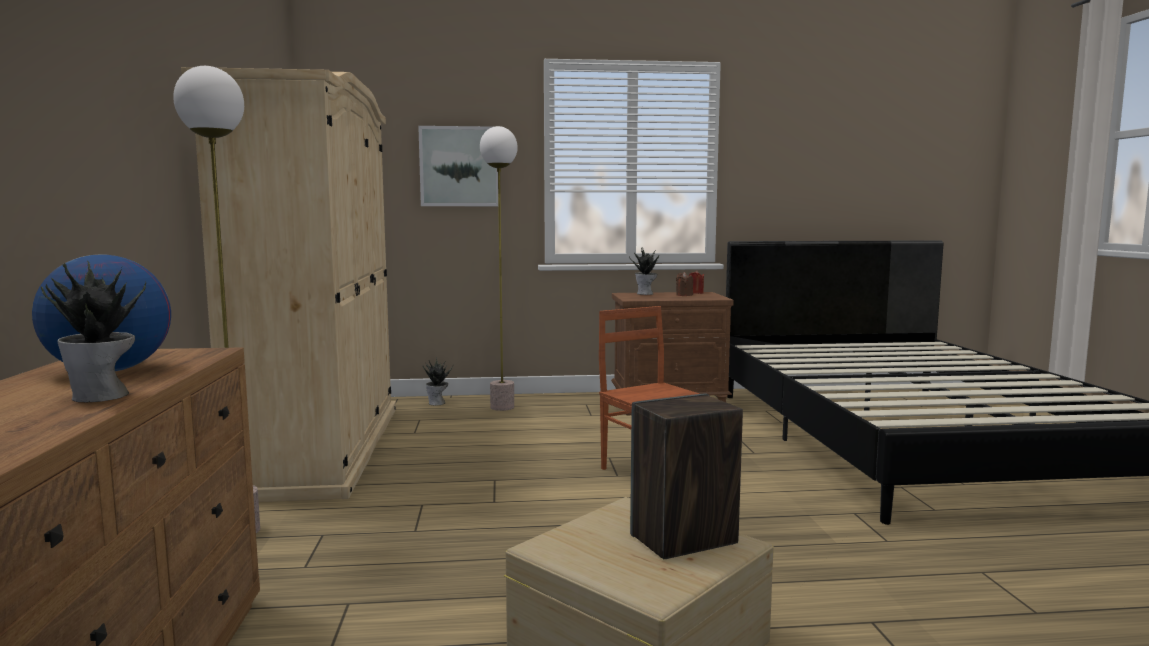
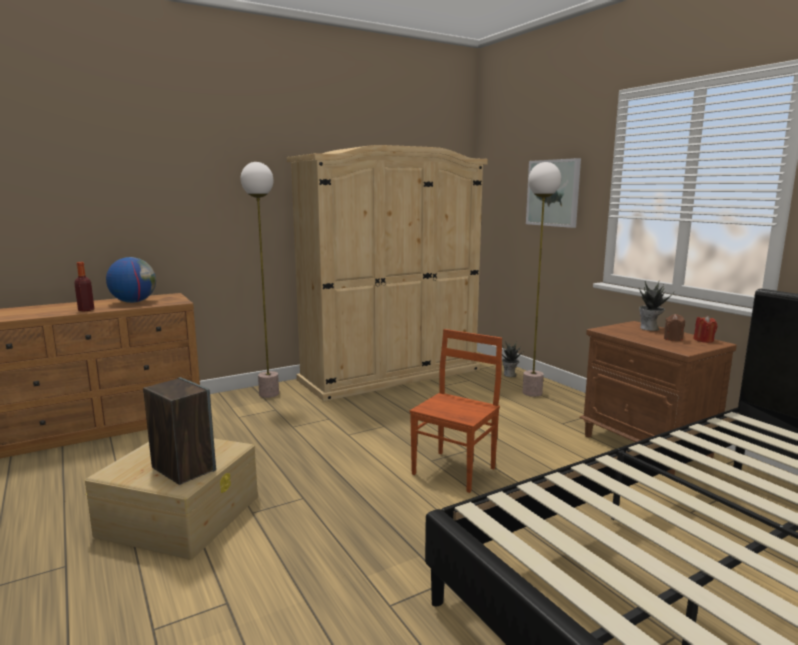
camera: 65 degrees right, 5 degrees up
potted plant [41,261,146,402] -> bottle [74,262,94,312]

